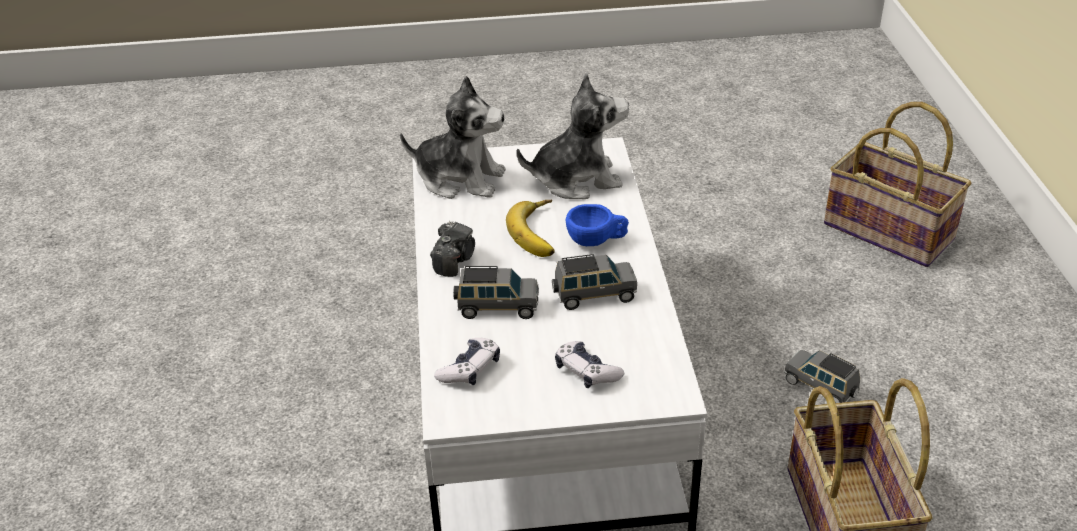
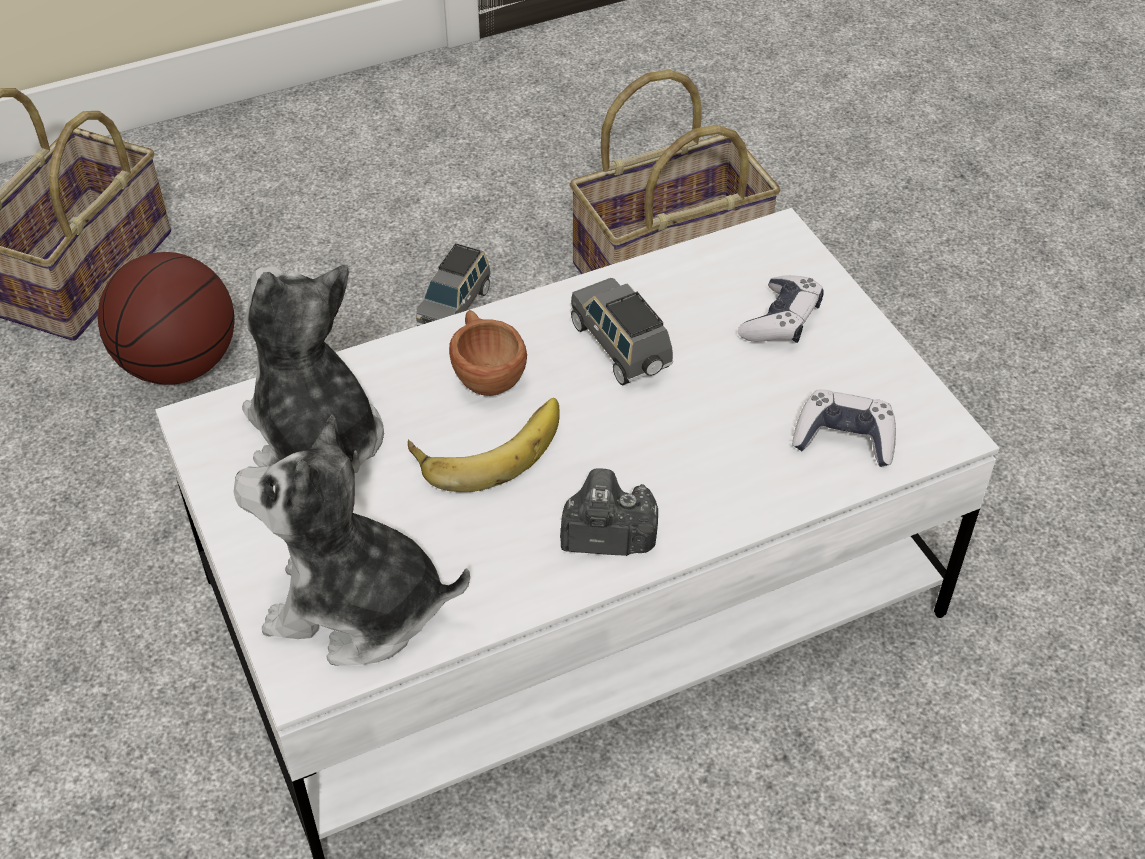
camera: 110 degrees left, 10 degrees up
plush toy [400,76,506,199] -> plush toy turned 75 degrees counterclockwise [234,414,470,666]
grey toy car [453,266,539,319] -> none
blue cup [566,204,629,246] -> brown cup [449,310,527,396]
none -> basketball [97,252,235,385]

